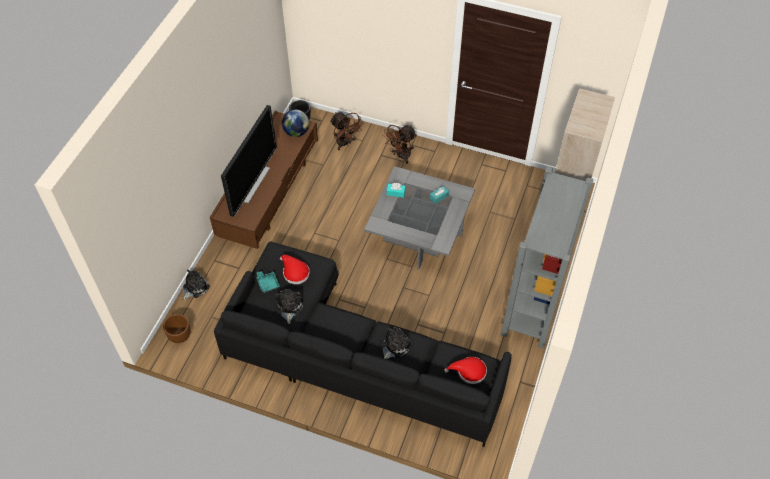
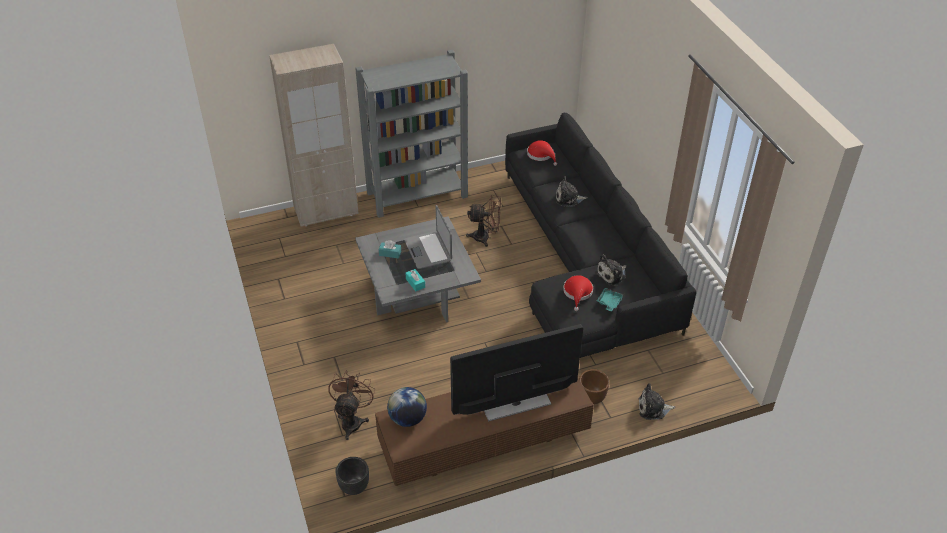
camera: 130 degrees left, 10 degrees down
brown planter [163,314,191,343] -> brown planter moved to [579,369,609,404]
brown fan [383,125,417,164] -> brown fan moved to [466,195,501,247]
none -> laptop [404,205,452,269]

